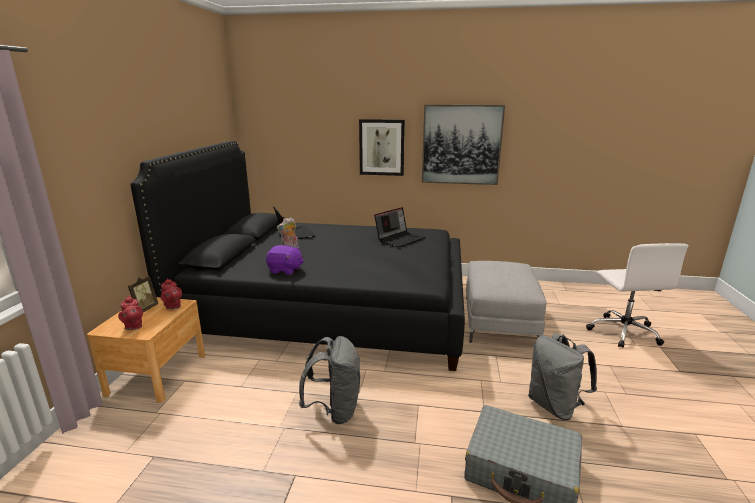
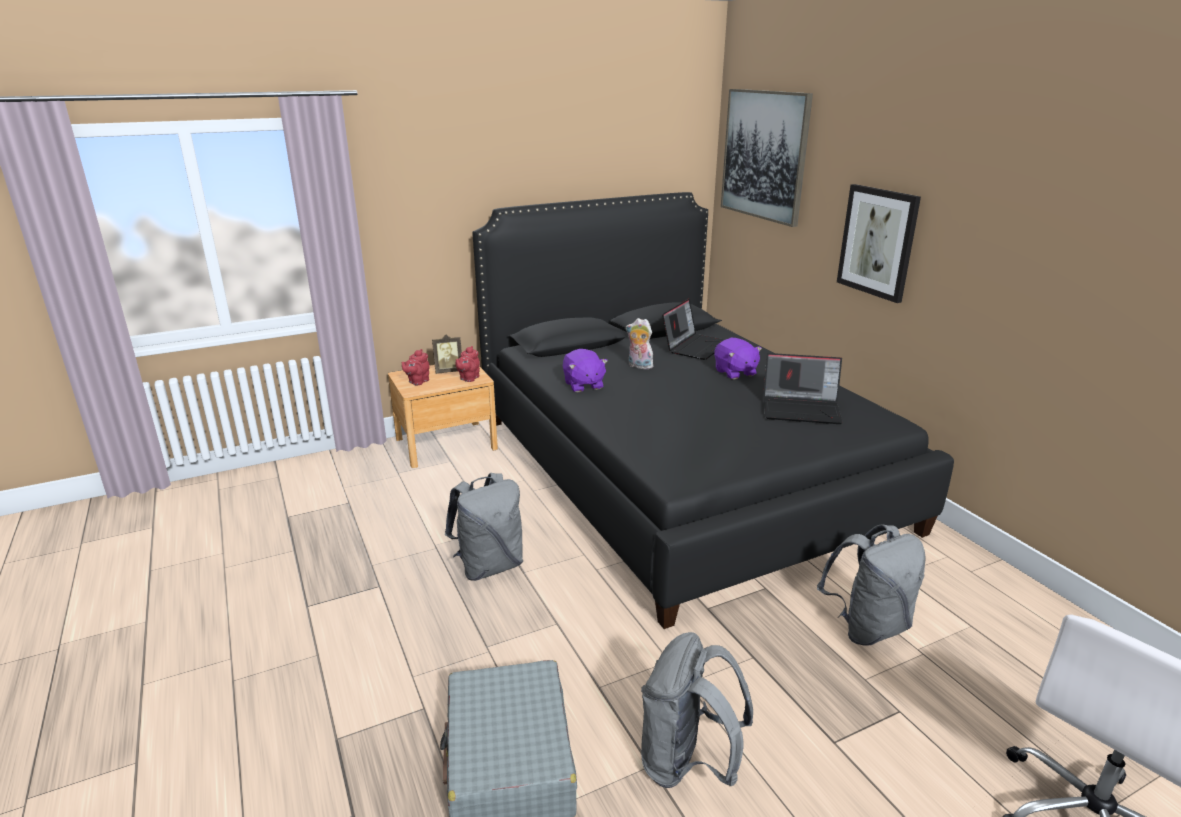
camera: 55 degrees right, 5 degrees up
picture [422,105,505,185] -> picture moved to [721,89,813,227]
grey ottoman [466,261,546,343] -> grey backpack [817,524,925,646]
none -> purple plush toy [714,338,762,379]

